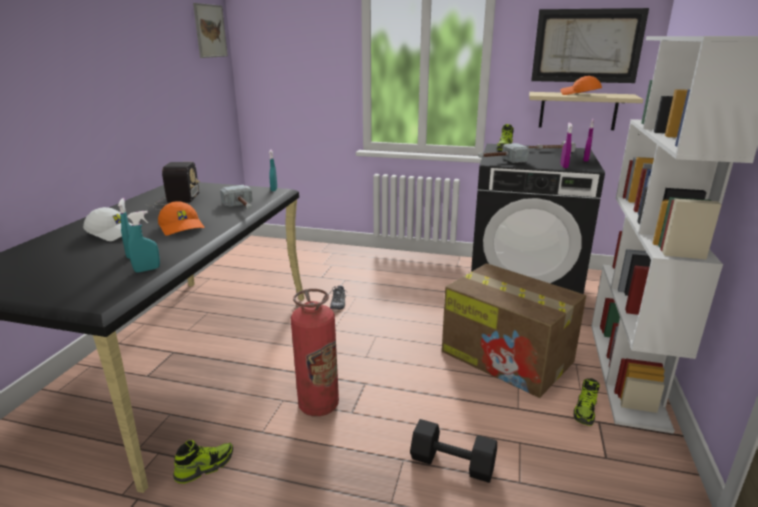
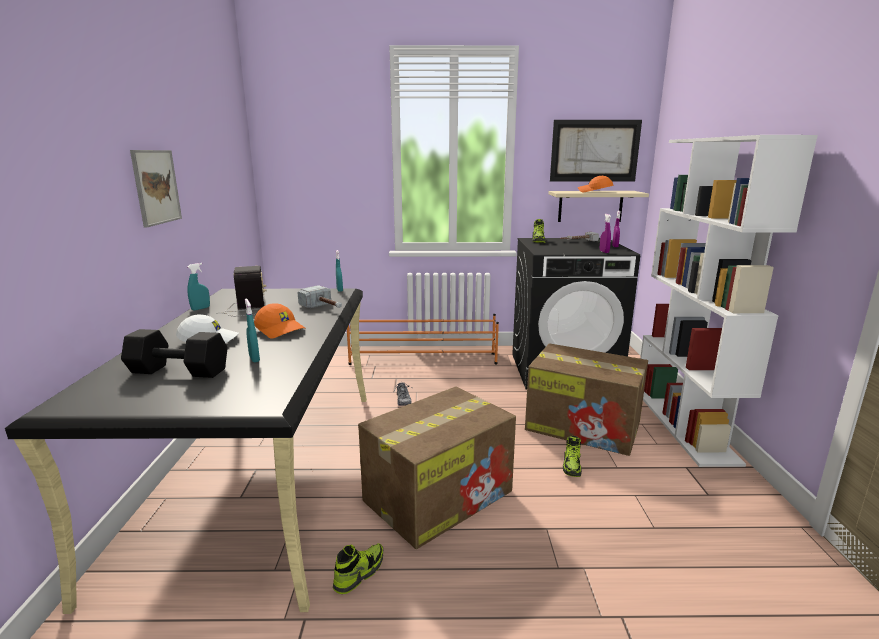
camera: 15 degrees left, 5 degrees down
turquoise spray bottle [127,211,160,273] -> turquoise spray bottle moved to [187,263,210,311]
picture [193,3,228,58] -> picture moved to [130,150,182,228]
fire extinguisher [291,289,339,416] -> cardboard box [358,386,516,549]
black dumbbell [410,419,497,483] -> black dumbbell moved to [121,329,228,378]
hammer [478,143,529,163] -> none
shoe [574,378,600,426] -> shoe moved to [563,436,582,477]
none -> orange shoe rack [347,314,499,365]

